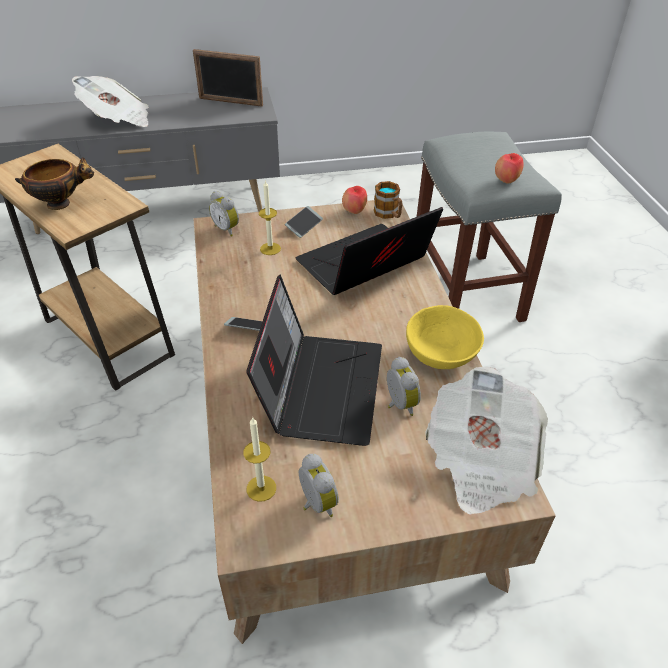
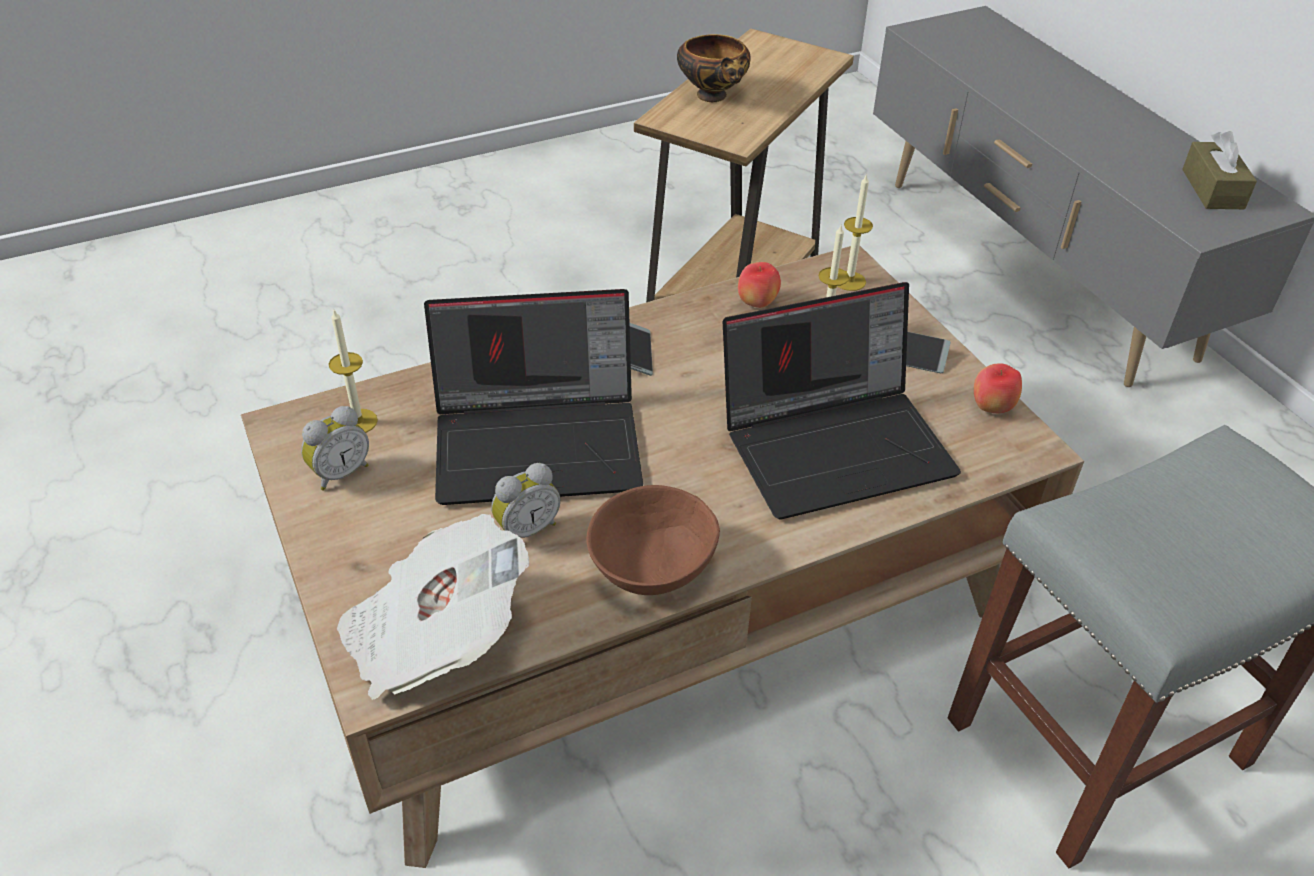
camera: 75 degrees right, 0 degrees up
newspaper [72,76,149,127] -> none
picture frame [193,49,263,107] -> brown tissue box [1182,131,1257,209]
alarm clock [209,191,239,237] -> candle [837,174,873,291]
laptop [296,207,443,295] -> laptop turned 120 degrees clockwise [723,282,961,520]
mug [374,181,403,219] -> none
yellow bowl [406,305,484,369] -> brown bowl [587,485,720,595]
apple [495,153,524,184] -> apple moved to [738,262,781,308]

